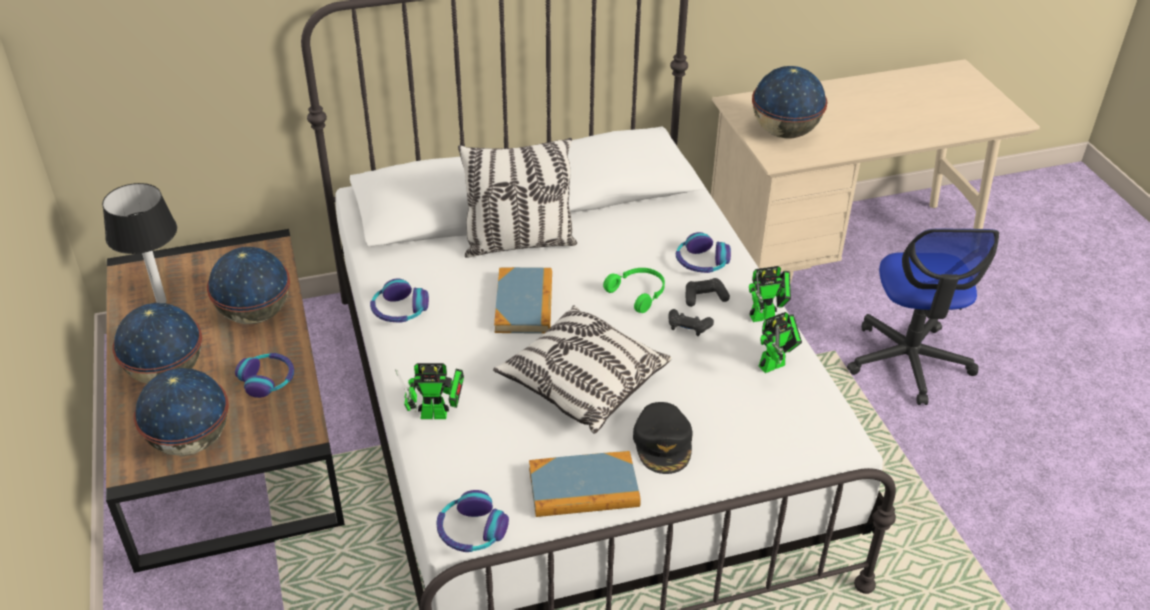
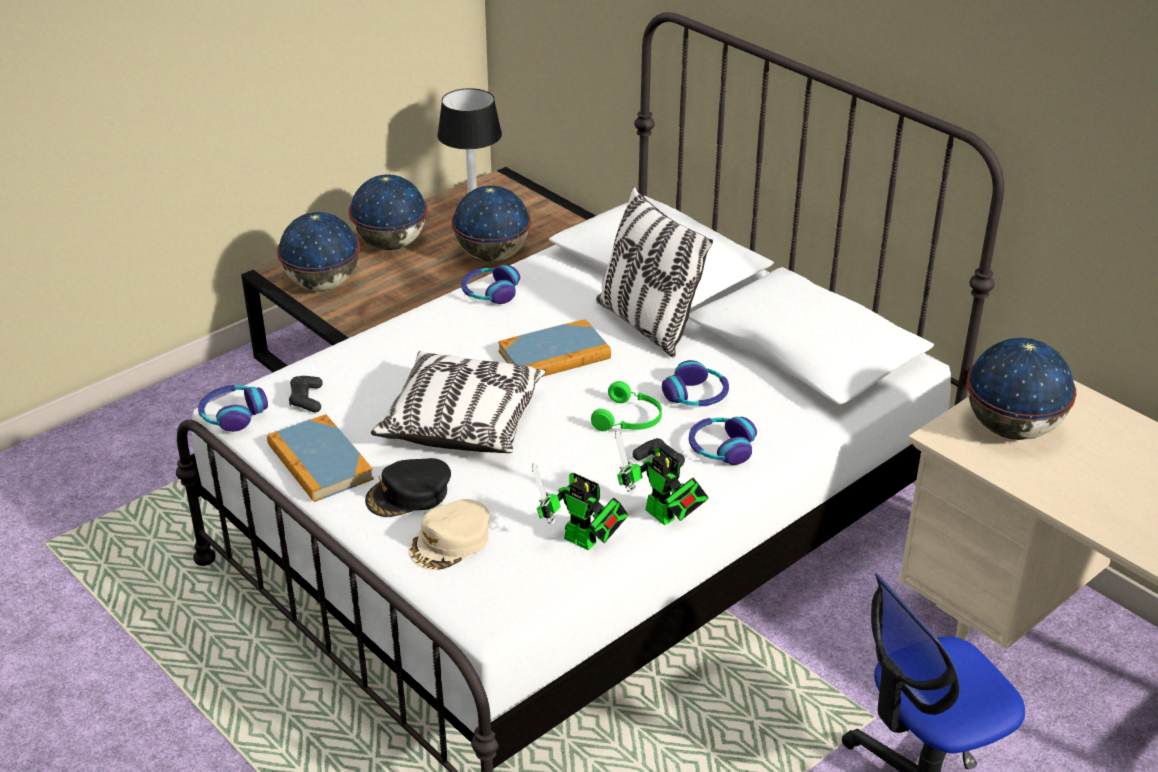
camera: 65 degrees right, 5 degrees down
headphones [235,353,294,398] -> headphones moved to [662,360,729,406]
toy robot [395,363,464,419] -> none
black game controller [668,309,714,336] -> black game controller moved to [289,376,323,413]
none -> beige cap [409,499,489,570]

